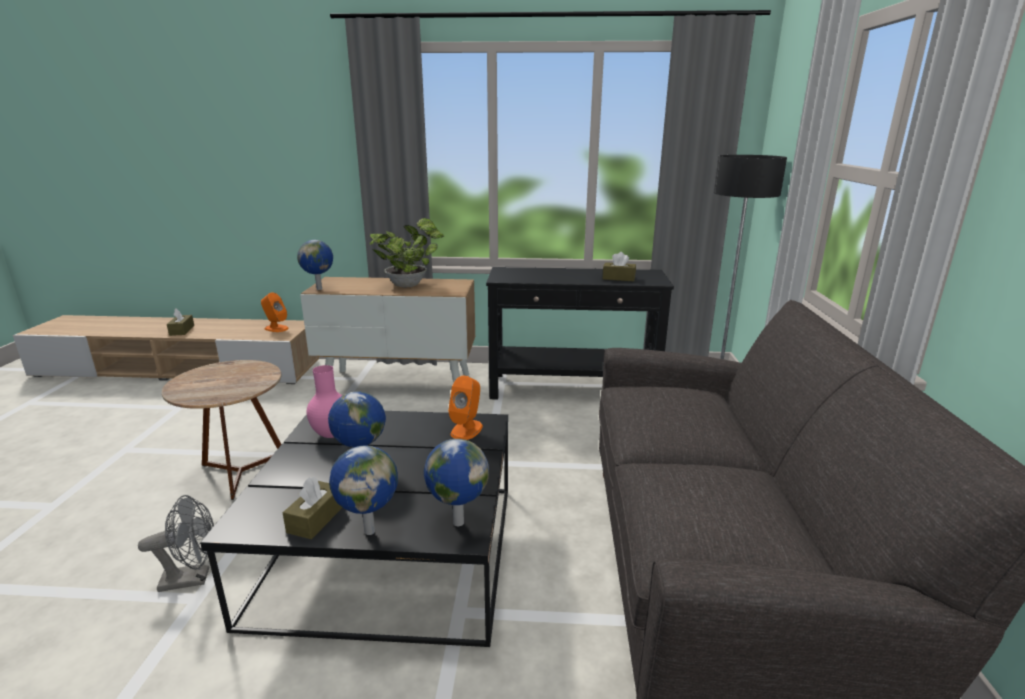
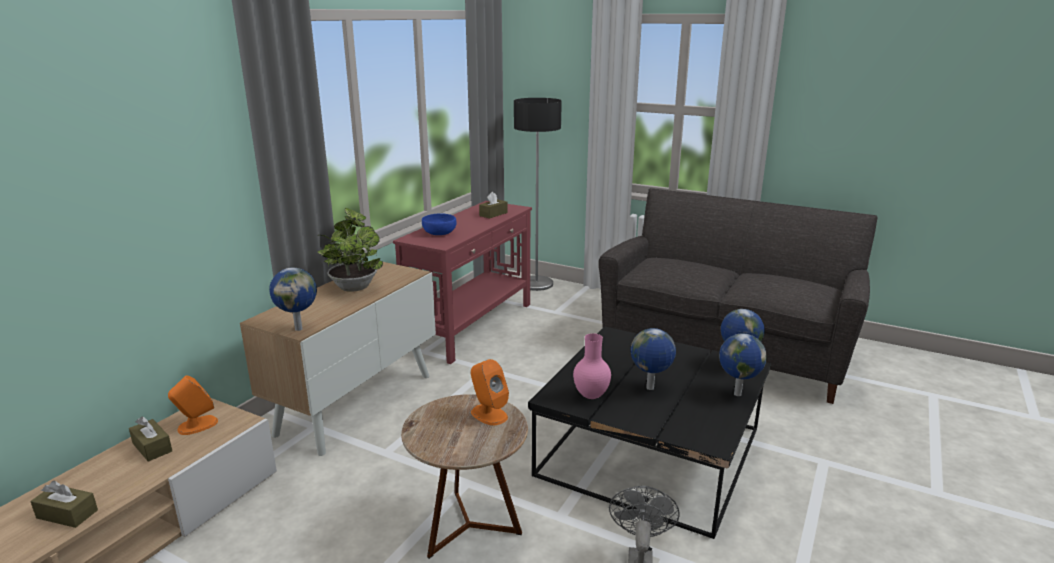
camera: 65 degrees left, 0 degrees up
brown tissue box [283,477,343,539] -> brown tissue box moved to [129,417,172,462]
orange speaker [448,376,483,440] -> orange speaker moved to [471,359,509,426]
black console table [486,267,674,400] -> red console table [393,201,532,364]
none -> blue bowl [422,213,457,235]

